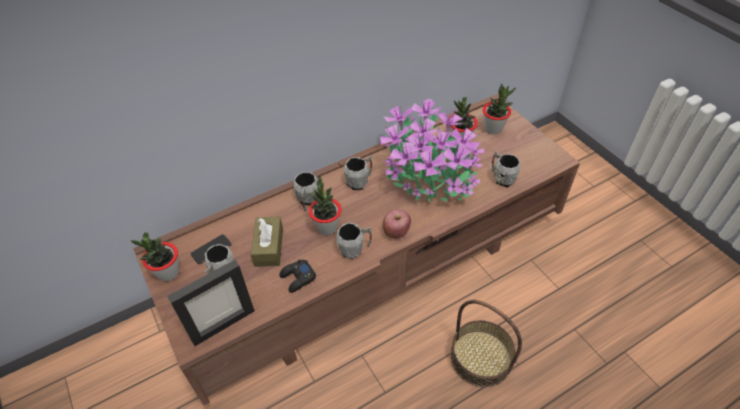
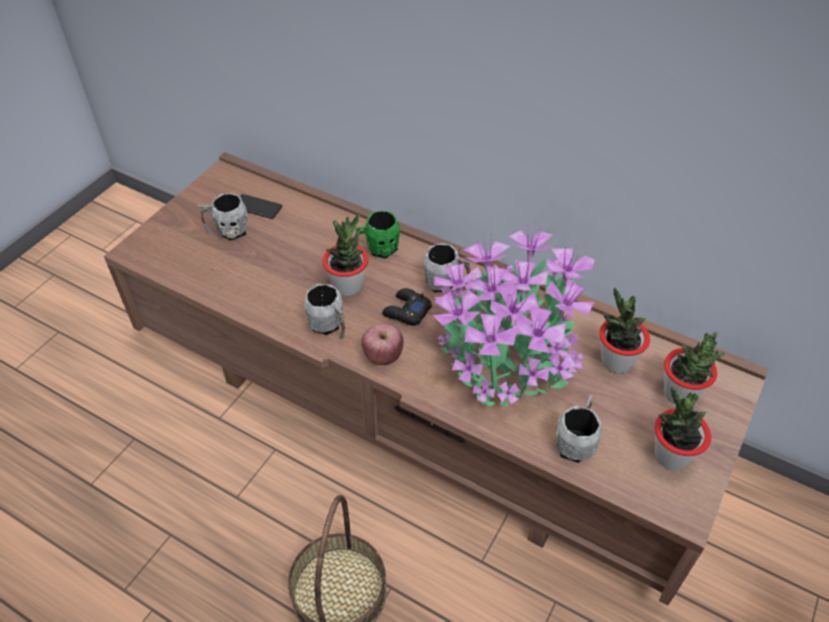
camera: 60 degrees right, 0 degrees up
potted plant [131,232,179,282] -> potted plant moved to [655,387,711,470]
picture frame [167,260,255,346] -> none
brown tissue box [251,217,283,267] -> none
black game controller [280,260,316,293] -> black game controller moved to [382,288,432,326]
grey mug [293,172,318,212] -> green mug [355,211,400,259]

